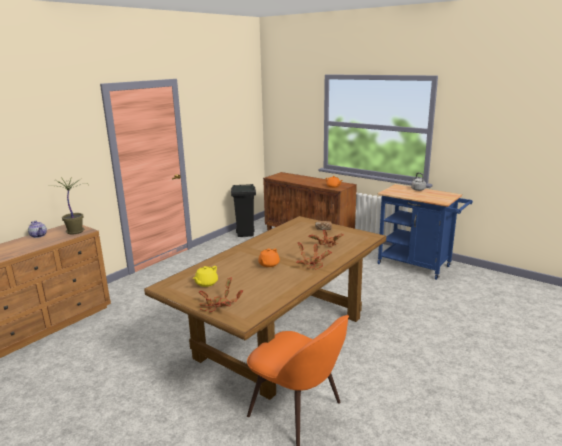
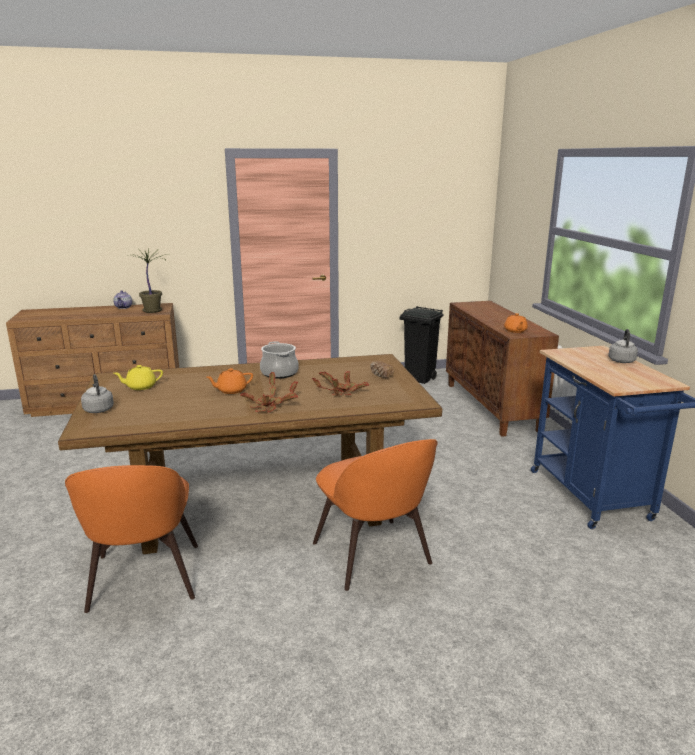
camera: 40 degrees right, 0 degrees up
potted plant [198,277,243,312] -> grey kettle [81,374,114,413]
none -> cooking pot [260,341,299,379]
none -> orange chair [313,439,438,591]

